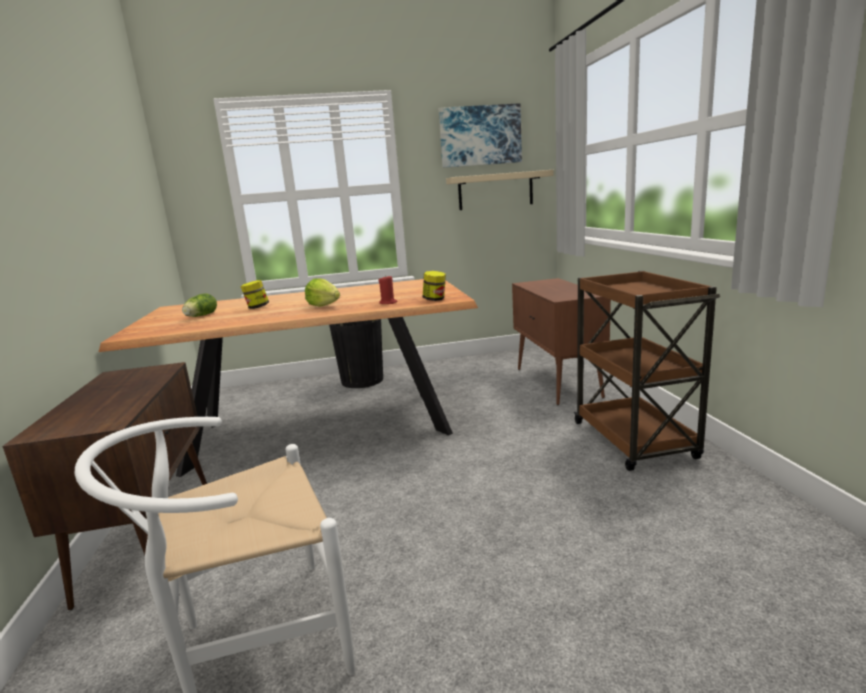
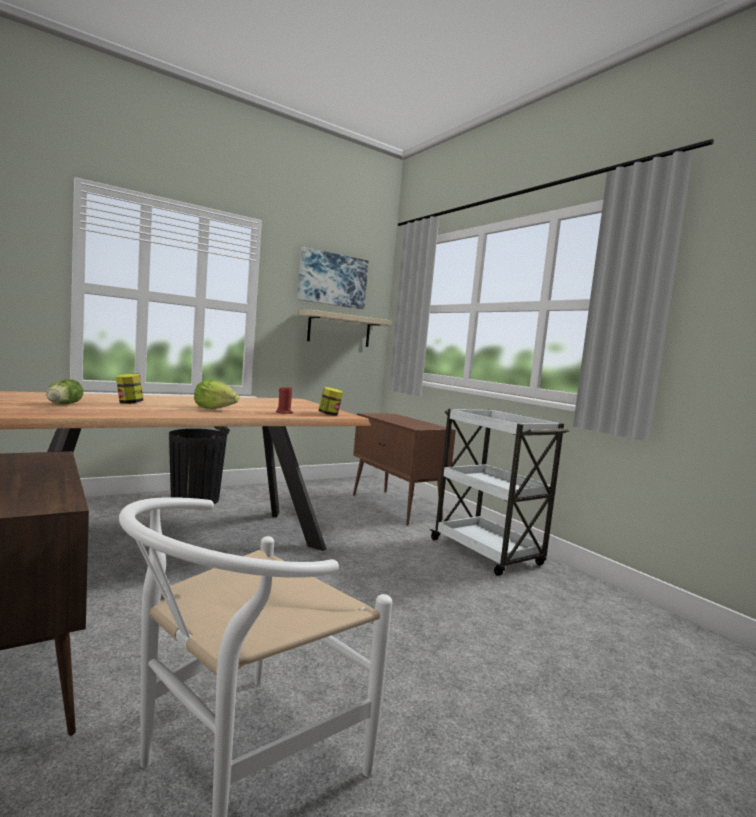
camera: 25 degrees left, 10 degrees down
brown cart [573,271,720,471] -> white cart [430,409,569,576]

